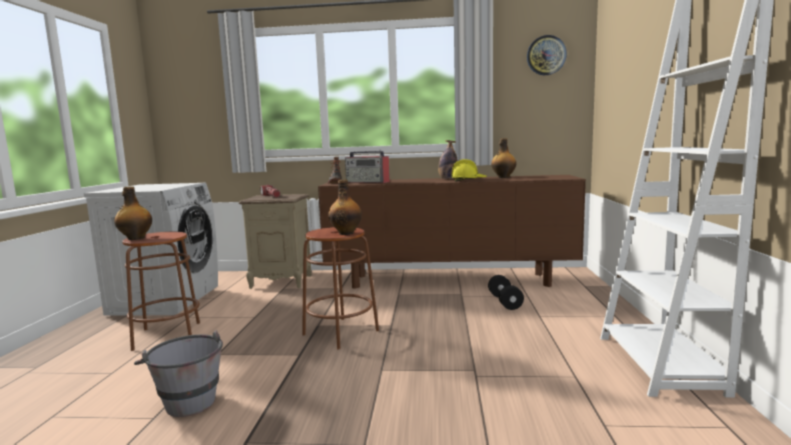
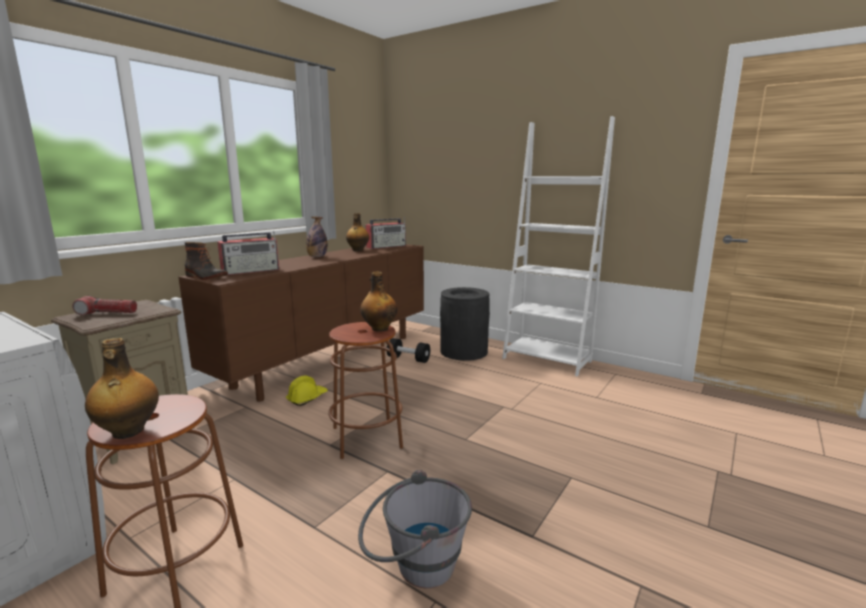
camera: 60 degrees left, 5 degrees up
yellow hard hat [452,159,487,181] -> yellow hard hat moved to [286,376,328,406]
wall clock [527,35,567,75] -> none
none -> radio [366,217,406,249]
none -> black trash can [440,287,490,361]

